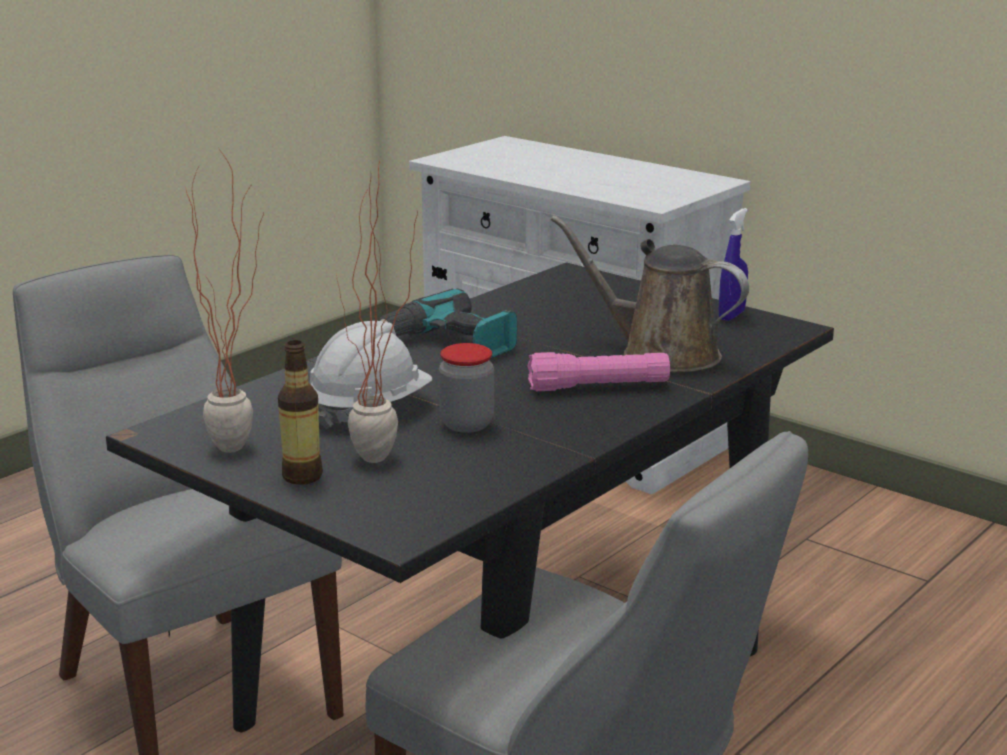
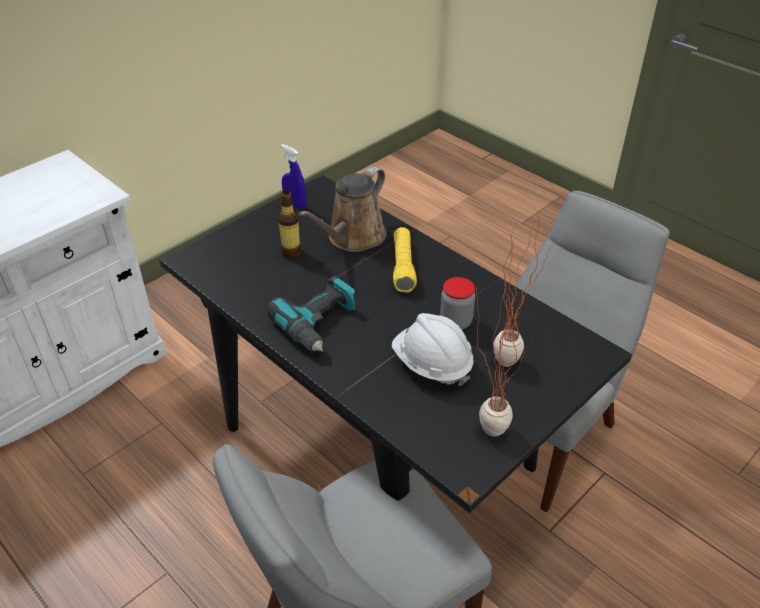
camera: 85 degrees left, 20 degrees up
bottle [278,340,323,485] -> bottle moved to [278,191,302,258]
pink flashlight [528,352,670,391] -> yellow flashlight [393,227,417,293]

